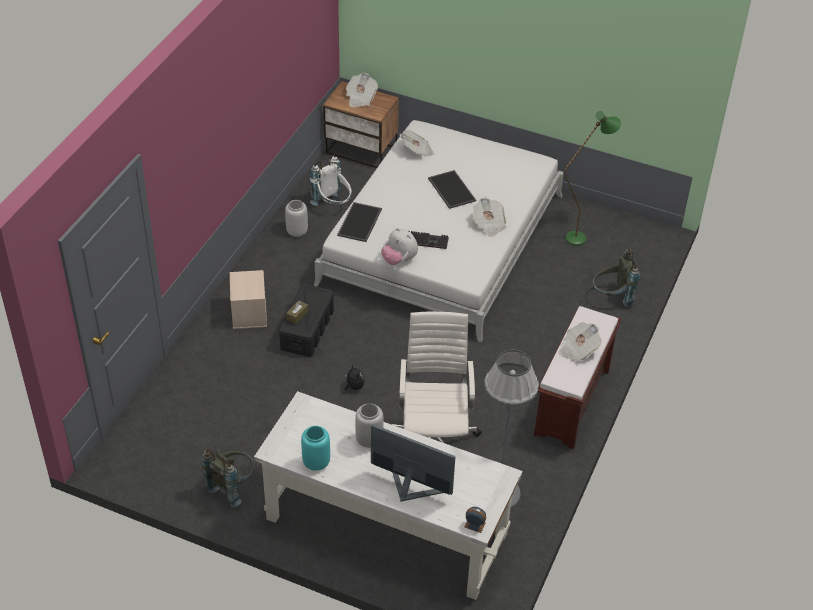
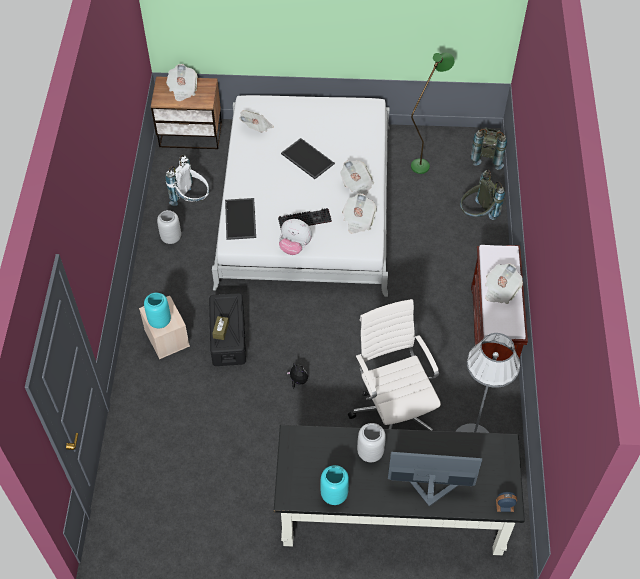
camera: 20 degrees left, 10 degrees up
grey backpack [201,449,254,507] -> grey backpack moved to [471,127,507,170]
white desk [254,391,523,600] -> black desk [274,425,525,555]
none -> turquoise vase [144,293,171,328]
none -> newspaper [342,194,377,234]

